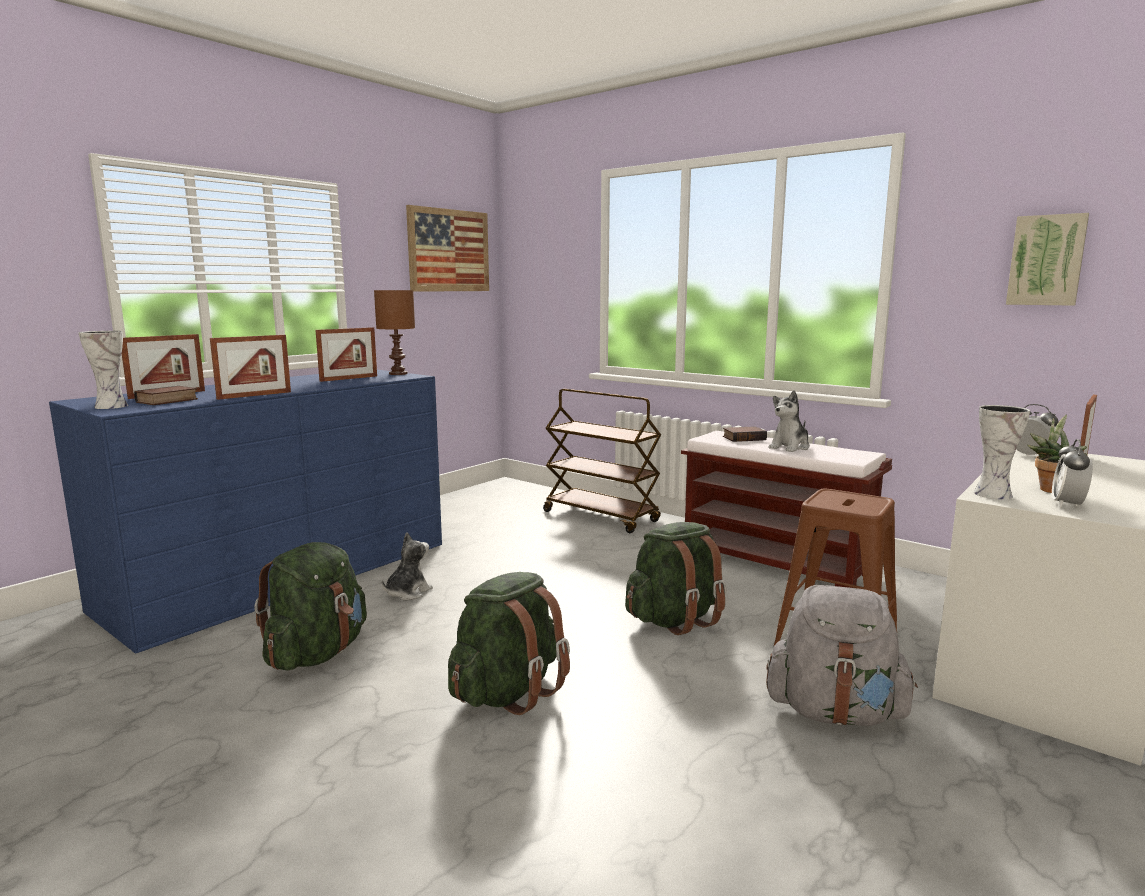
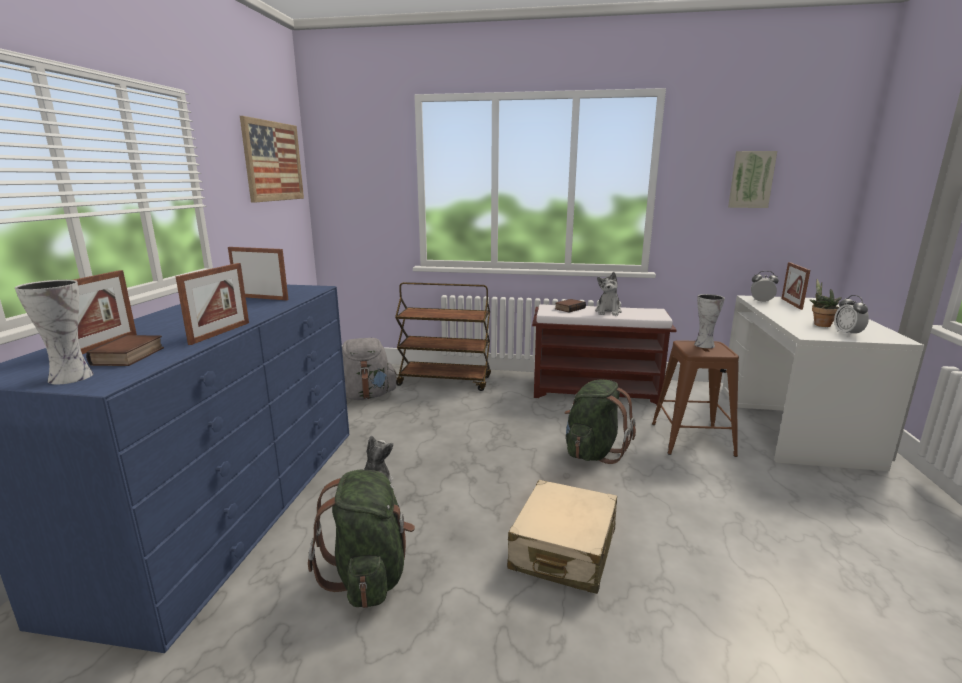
camera: 30 degrees left, 5 degrees up
picture frame [315,327,377,382] -> picture frame turned 90 degrees counterclockwise [228,247,288,300]
brown table lamp [374,290,415,375] -> none
green backpack [448,572,570,715] -> beige suitcase [507,480,617,594]
grey backpack [766,585,918,726] -> grey backpack moved to [342,338,398,400]
vase [974,405,1030,500] -> vase moved to [694,294,725,348]

